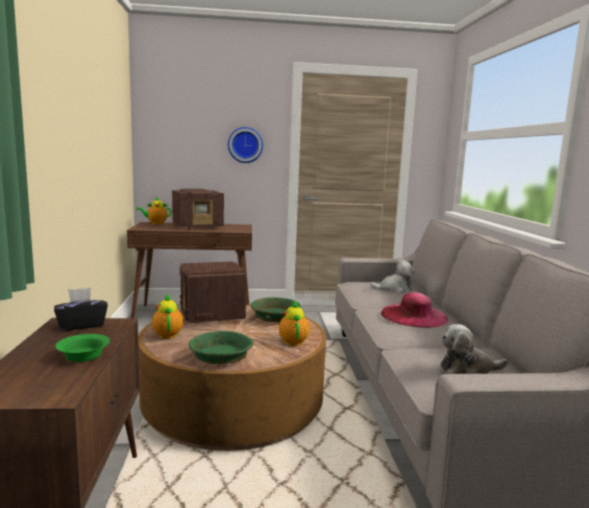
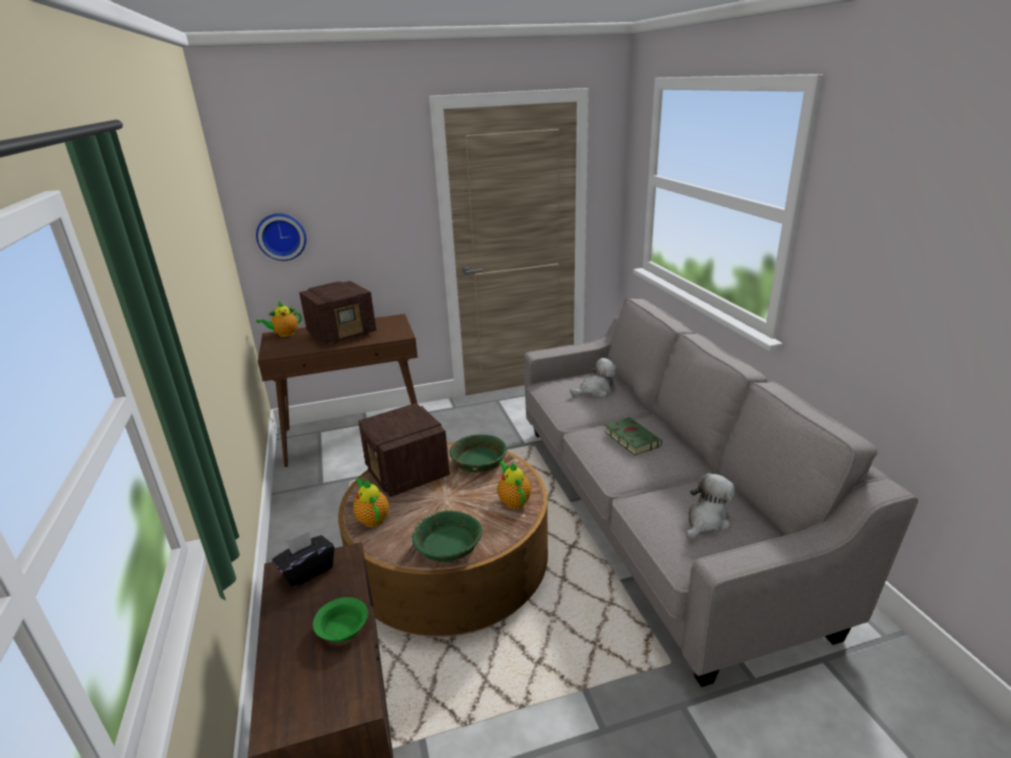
camera: 10 degrees left, 15 degrees up
wall clock [228,127,263,163] -> wall clock moved to [256,213,306,261]
pink hat [381,292,449,328] -> green book [605,417,662,455]
plush toy [441,324,508,374] -> plush toy turned 150 degrees clockwise [686,473,735,540]

